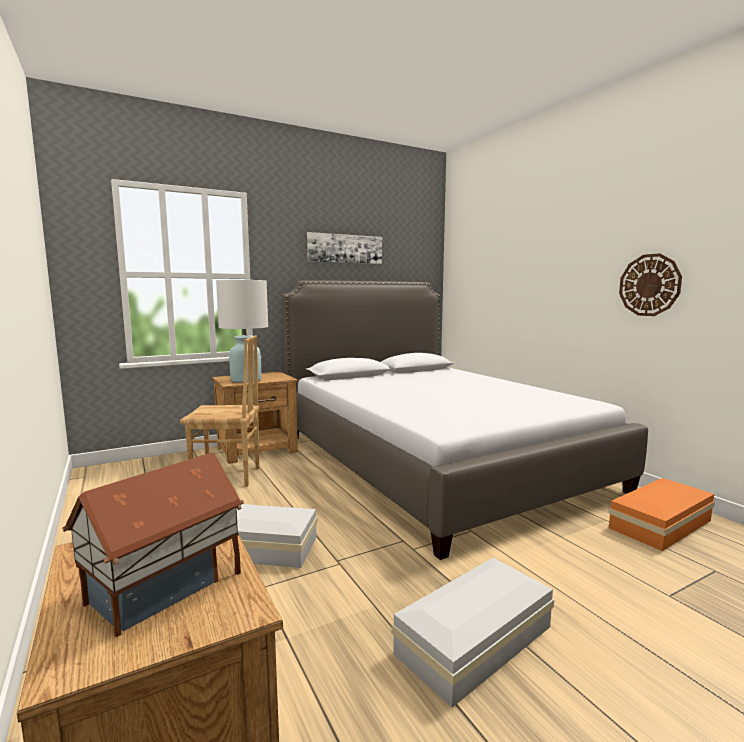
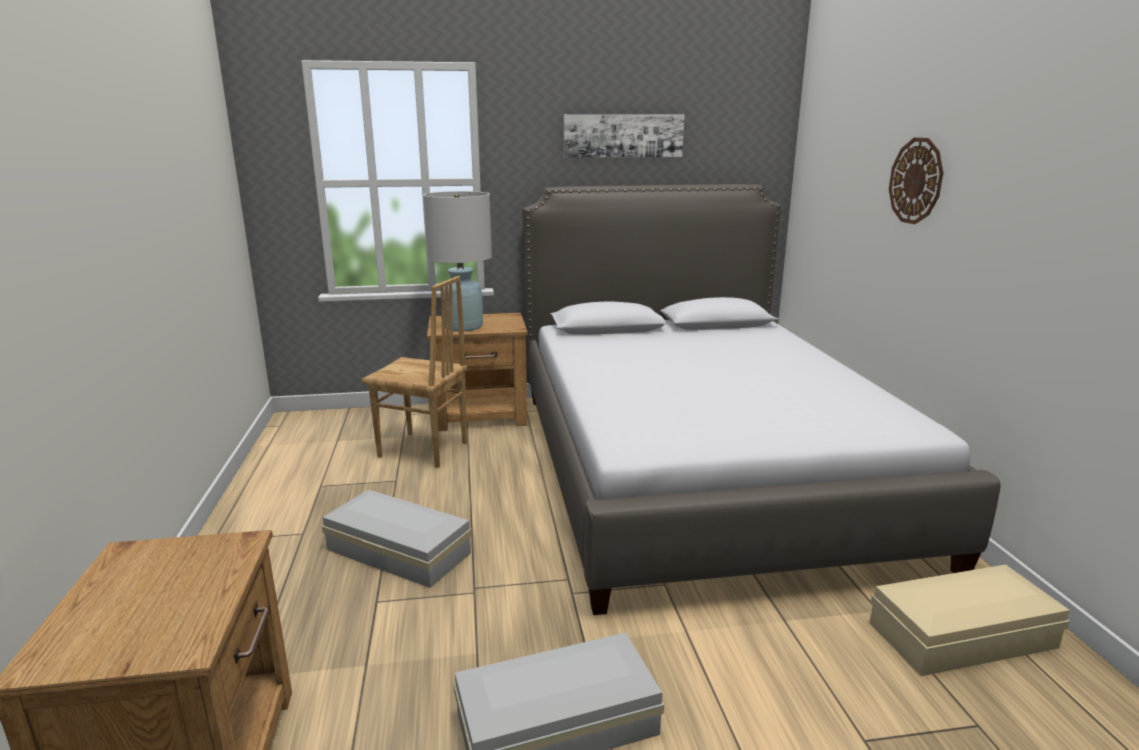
camera: 20 degrees right, 10 degrees up
toy house [62,453,244,638] -> none
orange storage box [608,478,715,551] -> beige storage box [870,565,1070,676]
wall clock [619,254,682,316] -> wall clock moved to [889,138,943,224]

